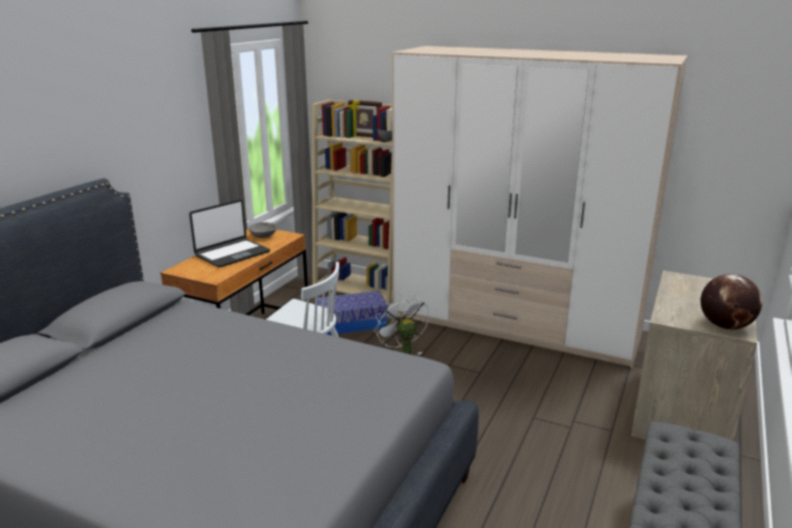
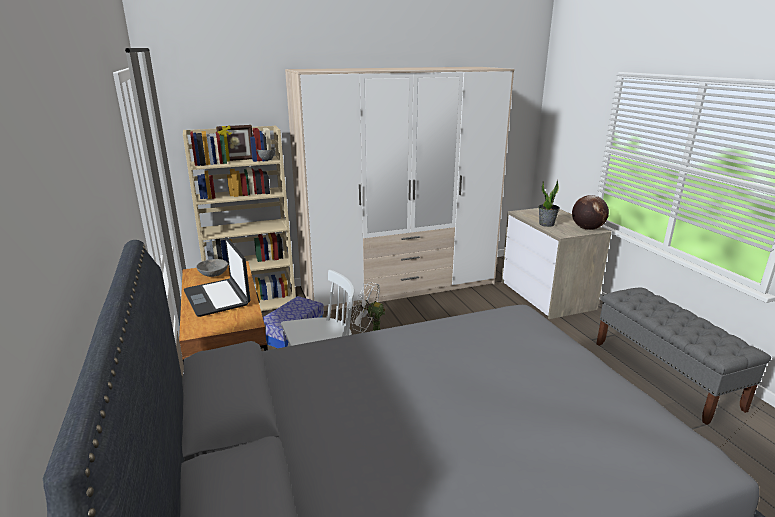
camera: 45 degrees left, 0 degrees up
laptop [189,199,270,267] -> laptop turned 150 degrees clockwise [184,237,251,317]
none -> potted plant [538,180,560,227]

